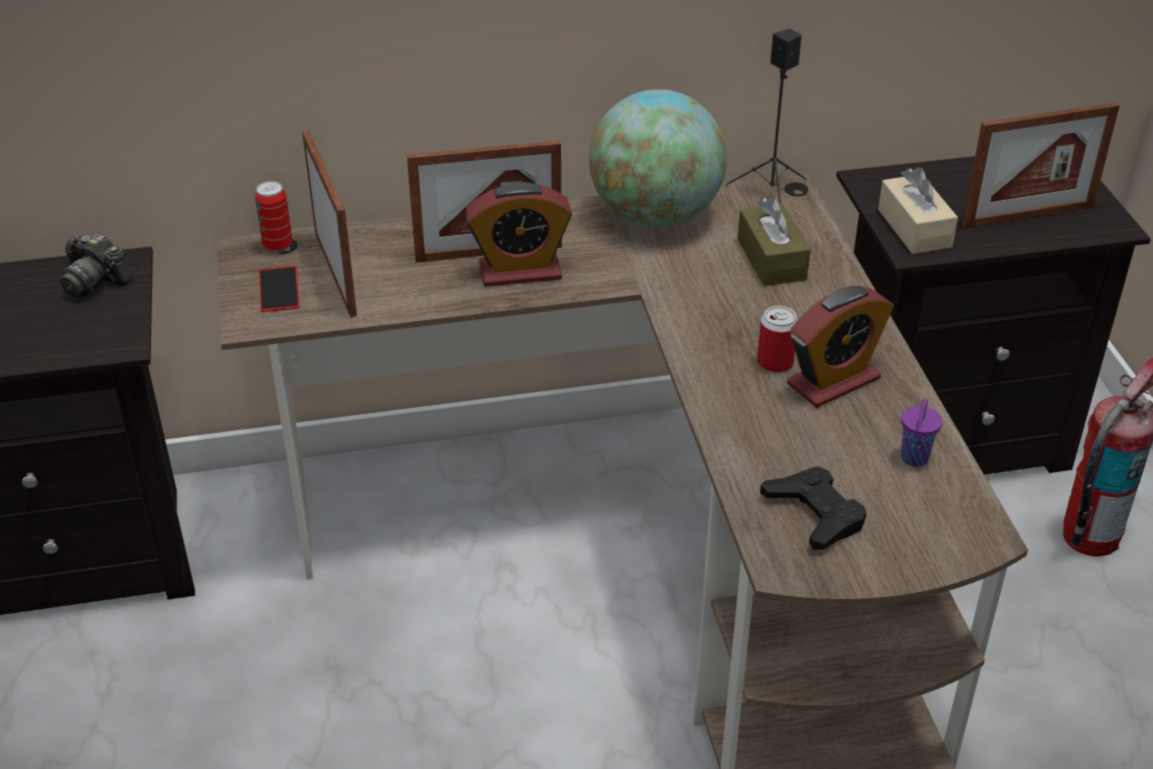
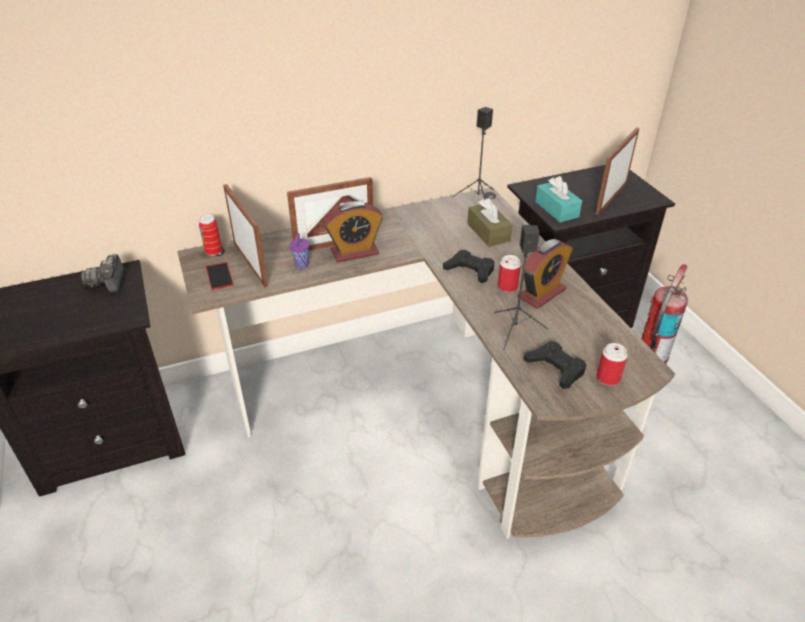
camera: 10 degrees left, 0 degrees up
camera [60,234,133,298] -> camera turned 60 degrees clockwise [81,254,124,293]
globe [589,89,727,228] -> none
beige tissue box [878,167,958,254] -> turquoise tissue box [535,176,582,222]
purple cup [901,398,942,467] -> purple cup moved to [290,233,310,269]
picture frame [962,103,1119,228] -> picture frame turned 150 degrees clockwise [595,127,640,215]
none -> black game controller [443,250,494,283]
none -> black speaker [494,225,548,350]
none -> can [597,343,628,386]

